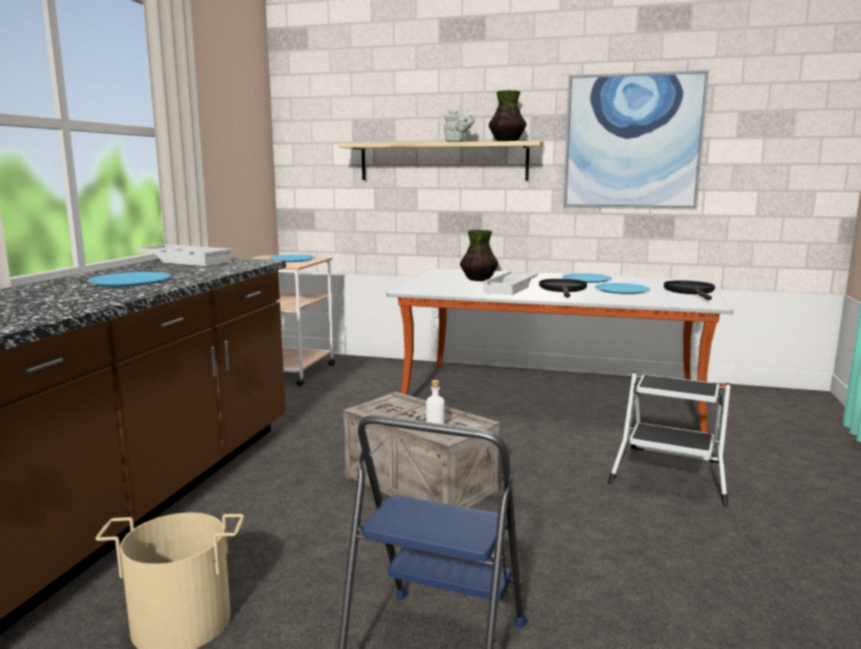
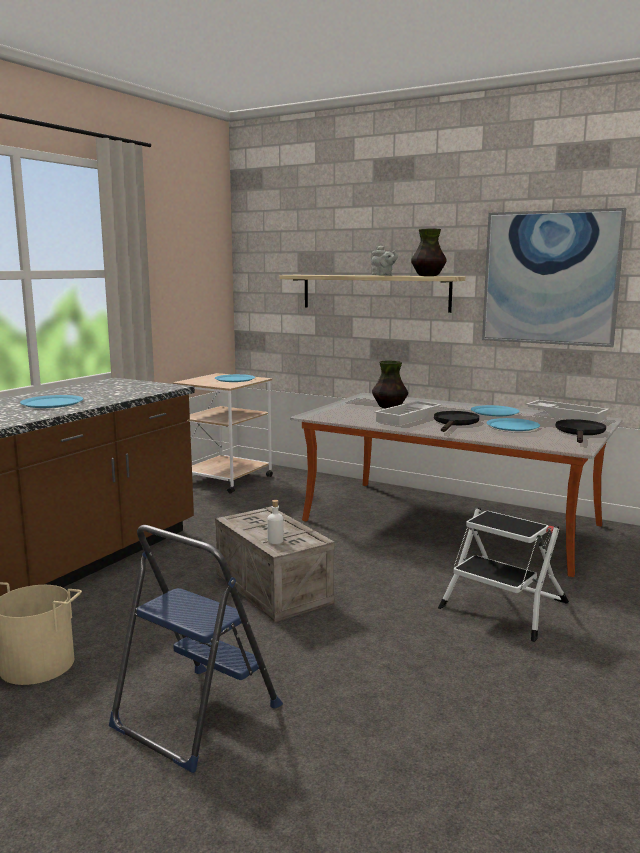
camera: 15 degrees right, 0 degrees up
white tray [135,244,233,266] -> white tray moved to [526,400,610,422]

